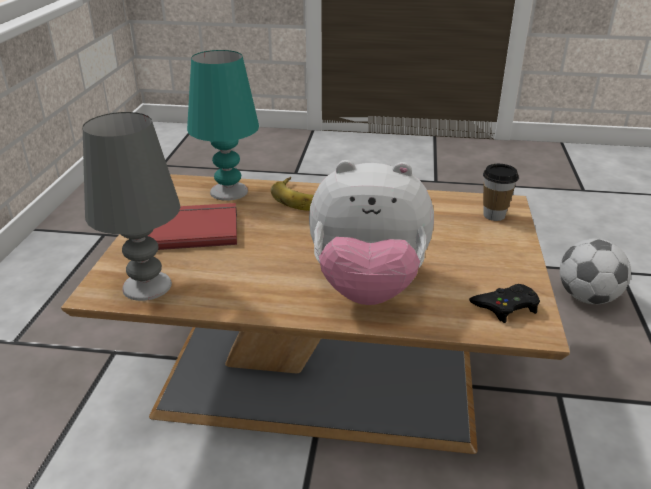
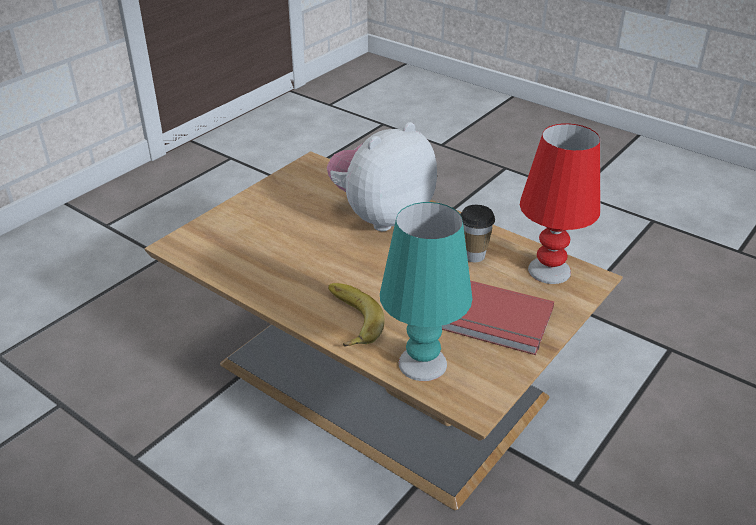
camera: 150 degrees left, 5 degrees up
grey table lamp [83,112,180,301] -> red table lamp [520,123,600,284]
plush toy [309,160,434,305] -> plush toy turned 75 degrees counterclockwise [327,122,437,231]
black game controller [469,284,540,323] -> none
cup [483,164,519,221] -> cup moved to [460,205,495,262]
football [560,239,631,304] -> none

